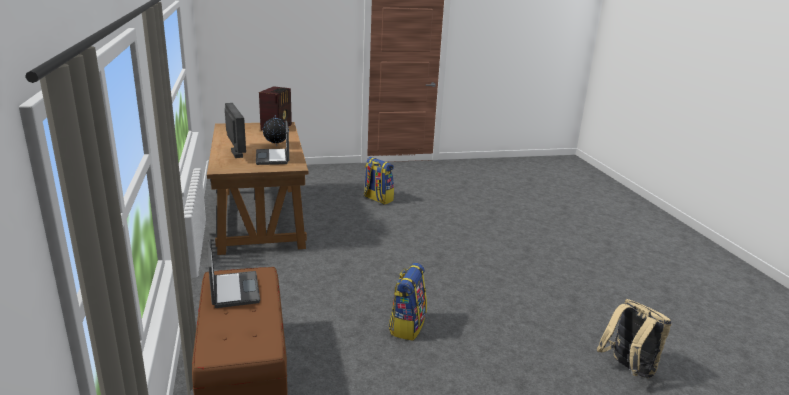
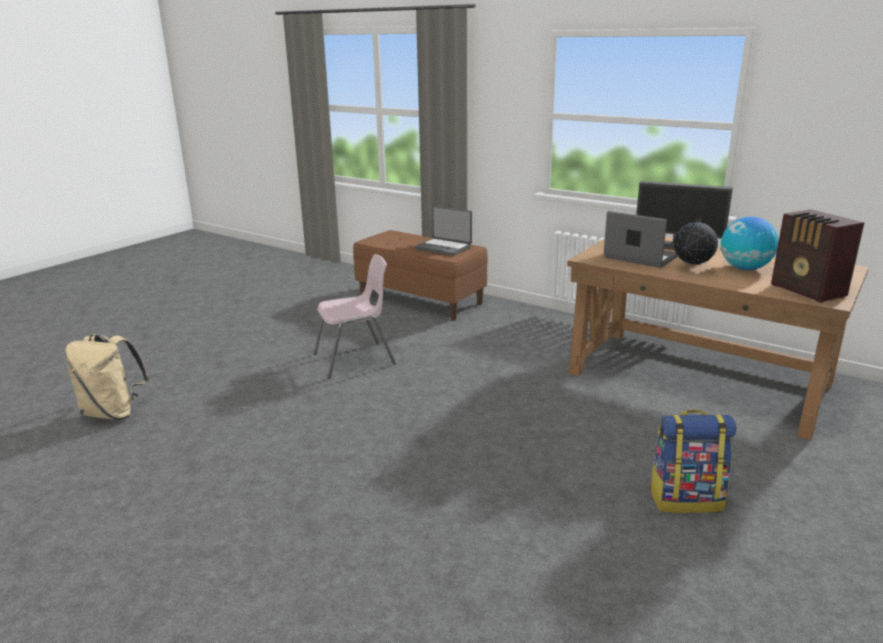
camera: 140 degrees right, 0 degrees up
backpack [389,263,427,341] -> pink chair [314,254,396,379]
none -> globe [720,217,779,270]

